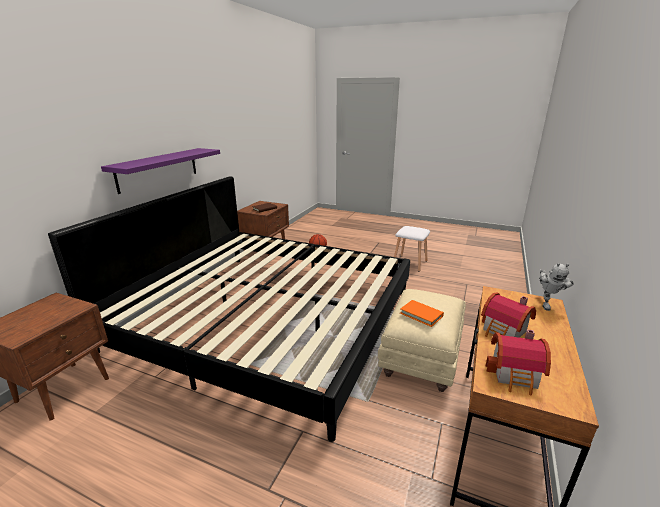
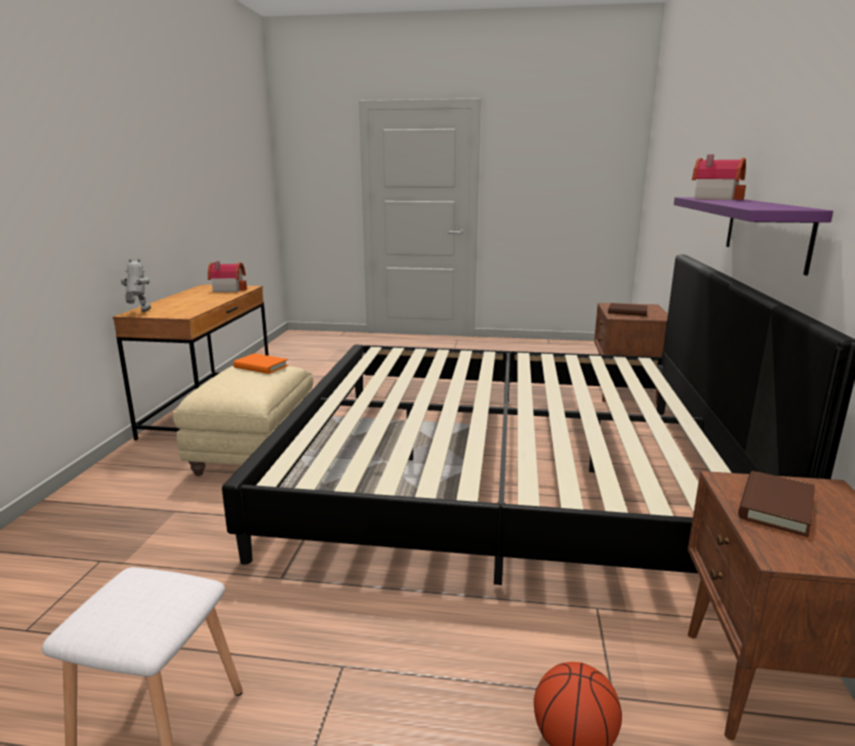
camera: 165 degrees right, 5 degrees down
toy house [481,292,536,338] -> toy house moved to [692,155,746,200]
none -> brown book [608,303,648,316]

